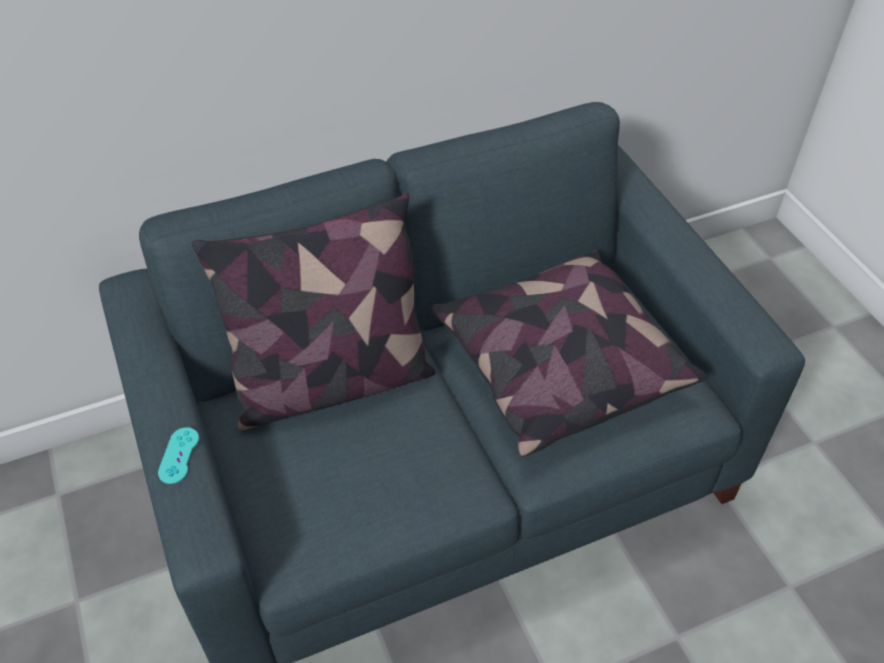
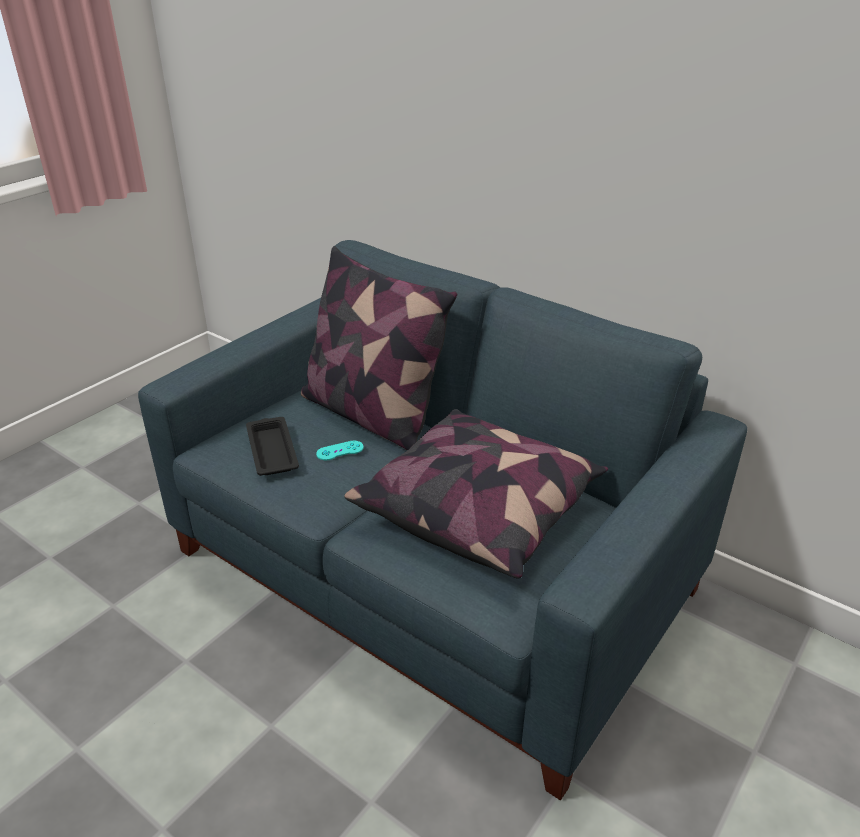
camera: 60 degrees right, 15 degrees down
turquoise game controller [158,427,199,484] -> turquoise game controller moved to [316,441,364,460]
none -> black tray [246,417,299,476]

